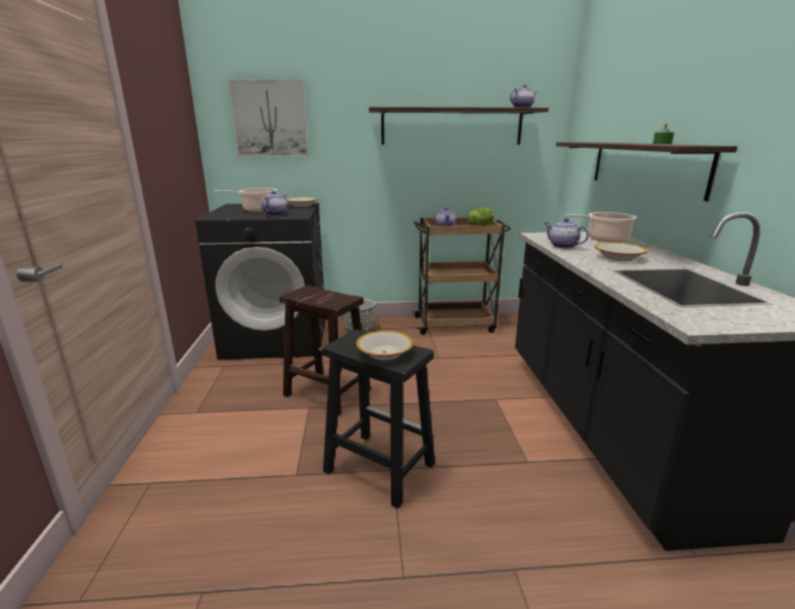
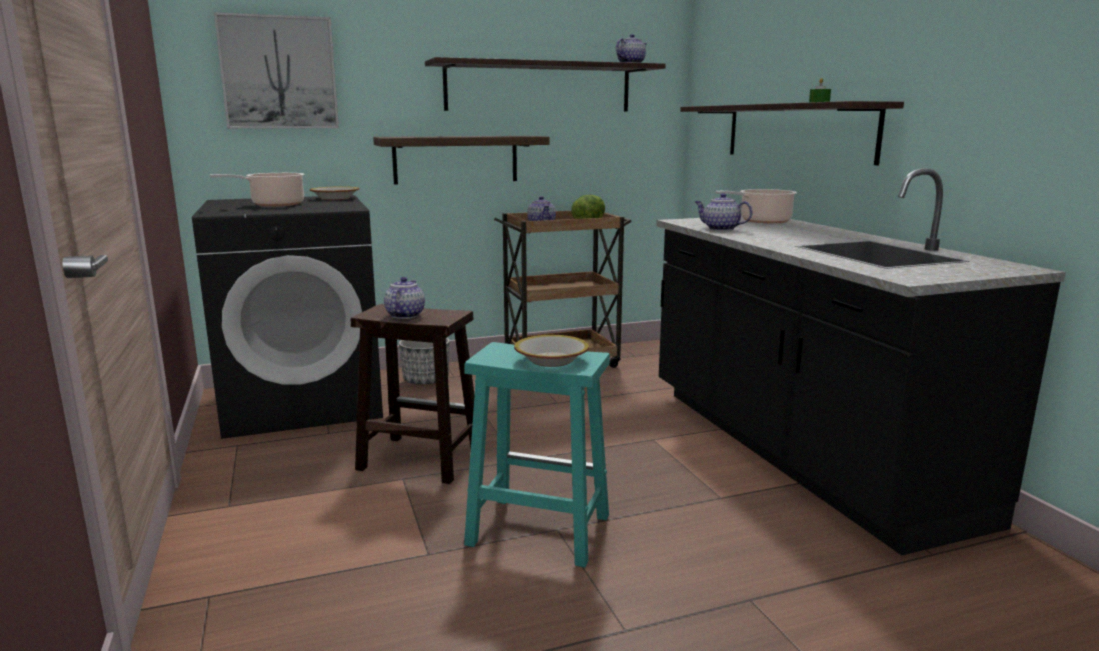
camera: 15 degrees left, 5 degrees down
teapot [261,191,287,216] -> teapot moved to [384,277,425,319]
black stool [322,329,435,509] -> turquoise stool [464,342,610,567]
bowl [594,243,648,261] -> none
none -> shelf [373,136,550,184]

